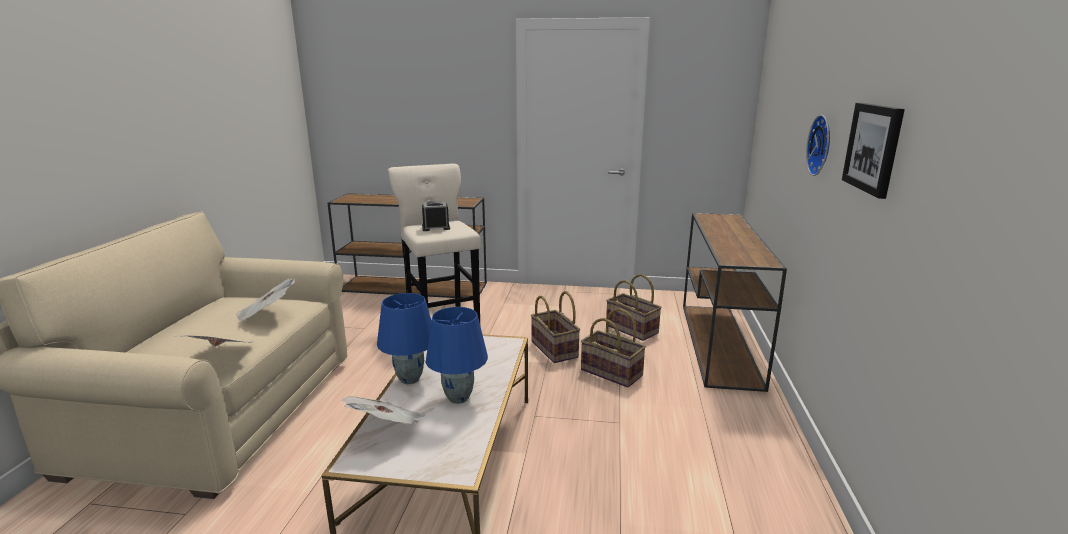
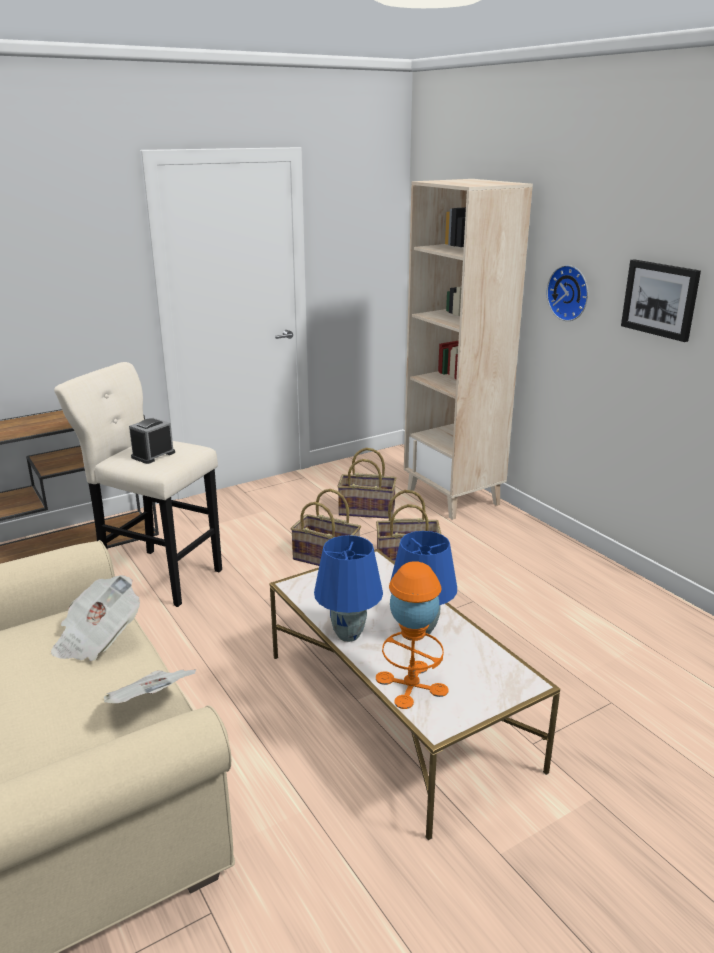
camera: 40 degrees left, 5 degrees up
newspaper [342,396,426,424] -> orange table lamp [376,562,448,709]
brown console table [683,213,787,392] -> beige bookcase [404,179,533,520]

